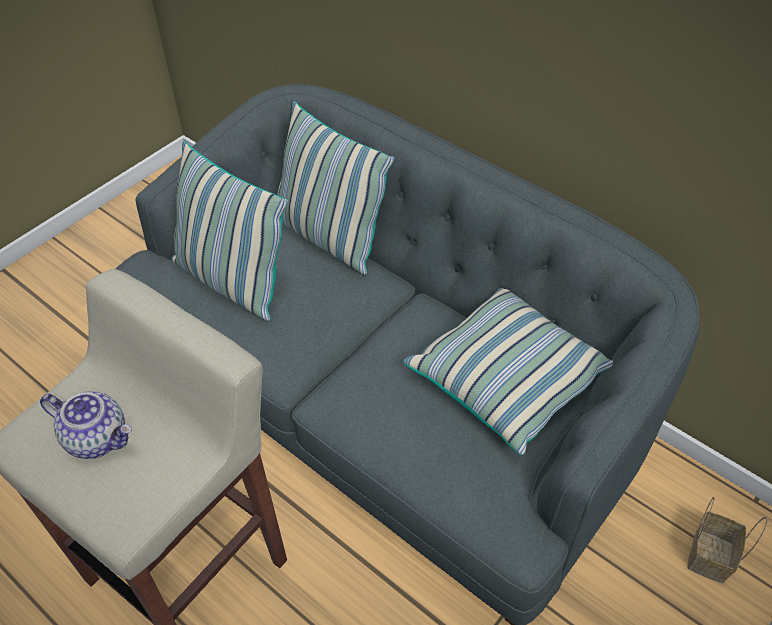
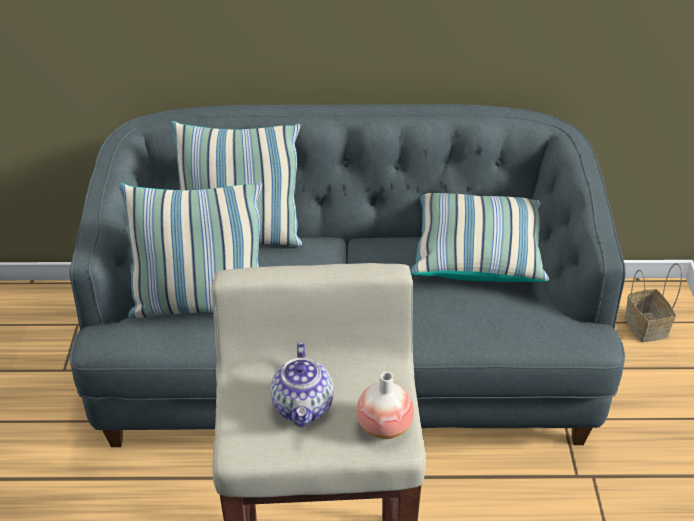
camera: 40 degrees left, 10 degrees down
teapot [40,391,132,459] -> teapot turned 105 degrees clockwise [270,342,334,428]
none -> vase [356,372,414,439]

